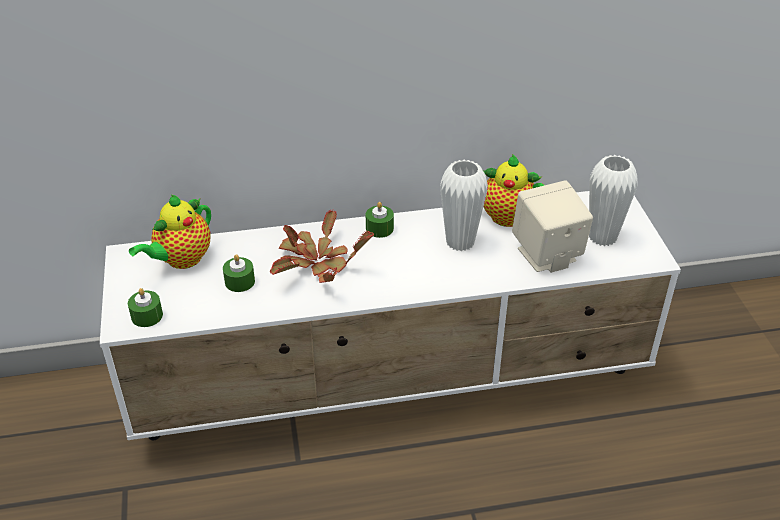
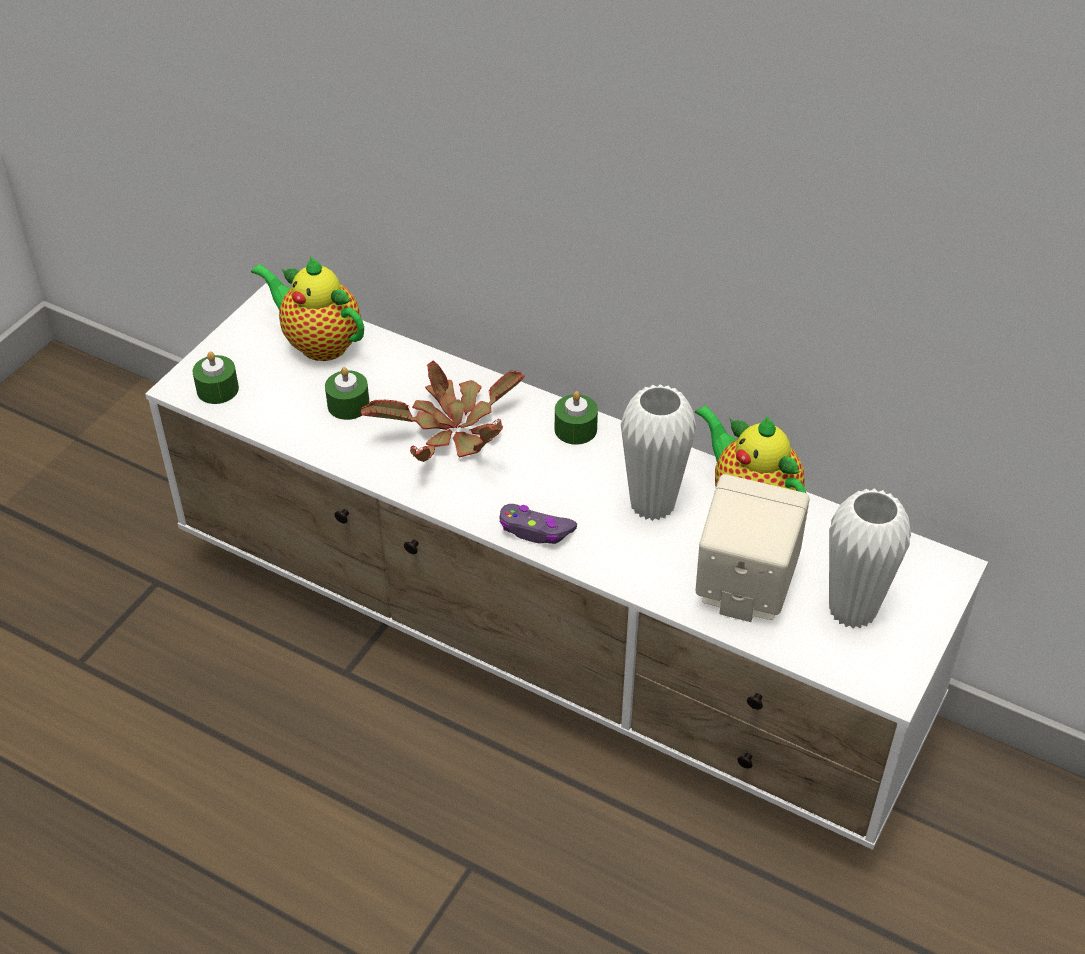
camera: 40 degrees right, 5 degrees up
teapot [129,195,211,269] -> teapot turned 45 degrees clockwise [251,256,364,361]
none -> purple game controller [499,504,577,544]

